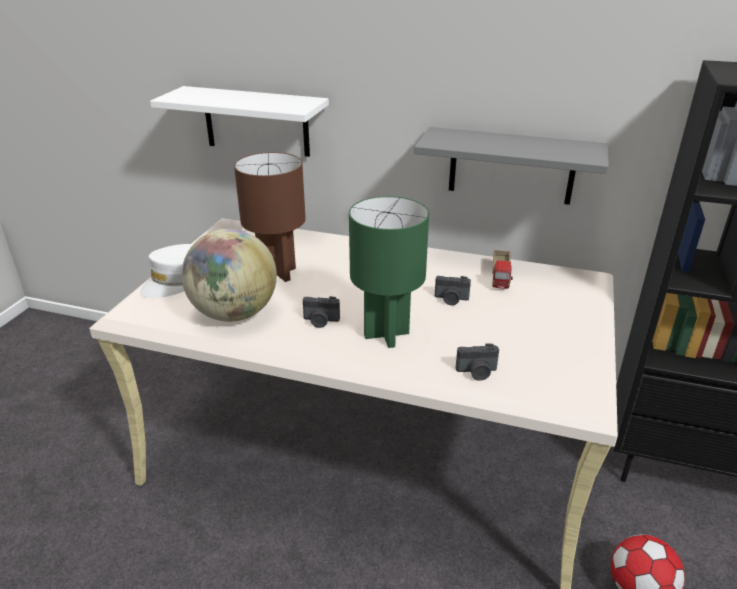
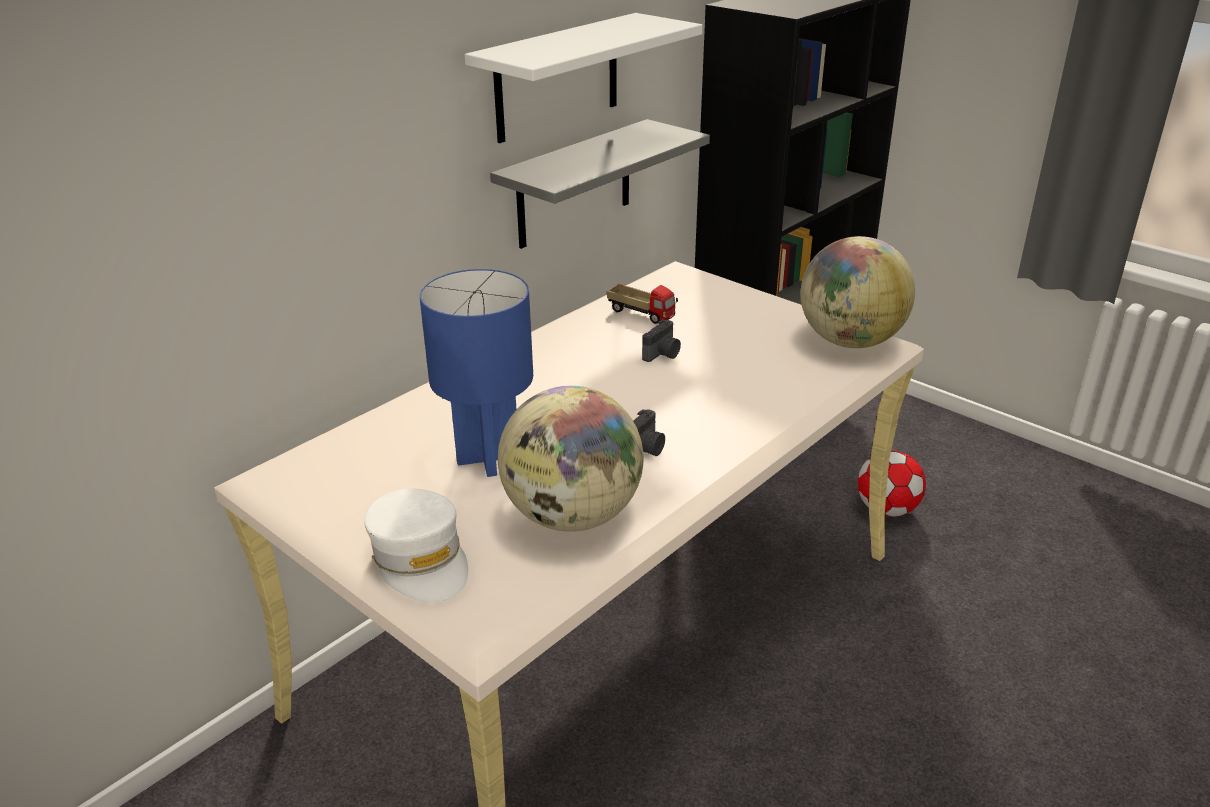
camera: 65 degrees left, 0 degrees up
white shelf [150,86,329,157] -> white shelf moved to [465,13,703,143]
brown table lamp [234,152,306,282] -> blue table lamp [420,269,533,477]
green table lamp [349,196,429,348] -> none
camera [456,343,499,381] -> none
none -> globe [800,236,915,348]

